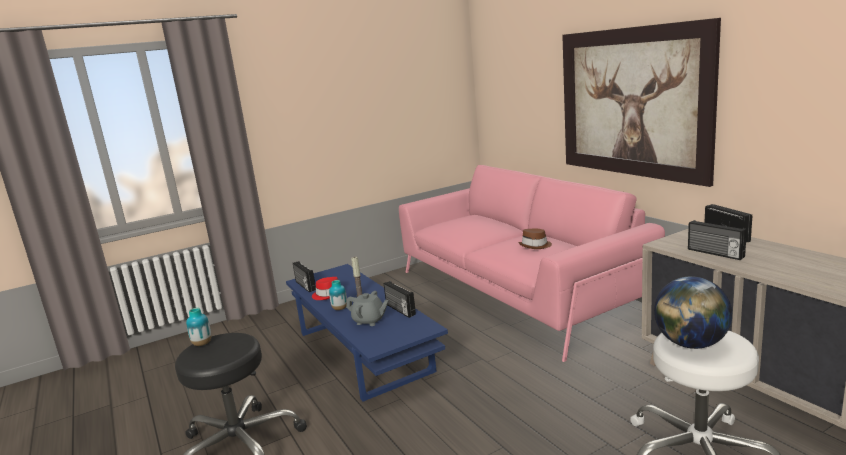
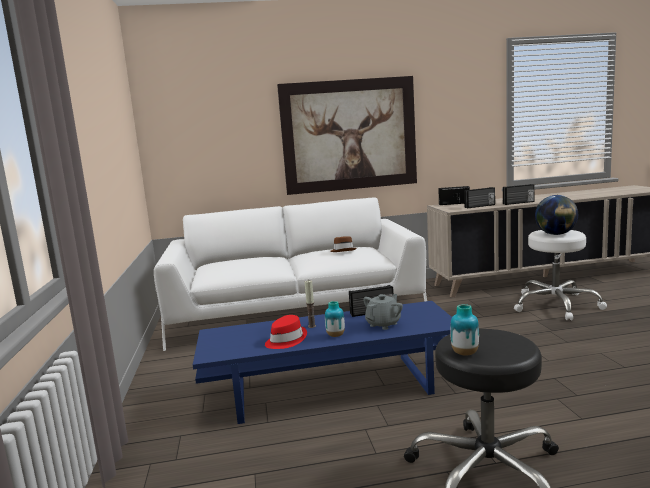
camera: 70 degrees left, 5 degrees down
radio [293,261,316,292] -> radio moved to [503,184,535,205]
pink sofa [399,165,665,362] -> white sofa [154,197,427,351]

